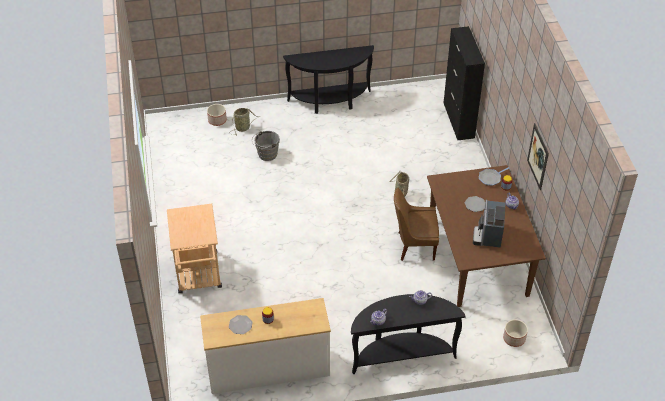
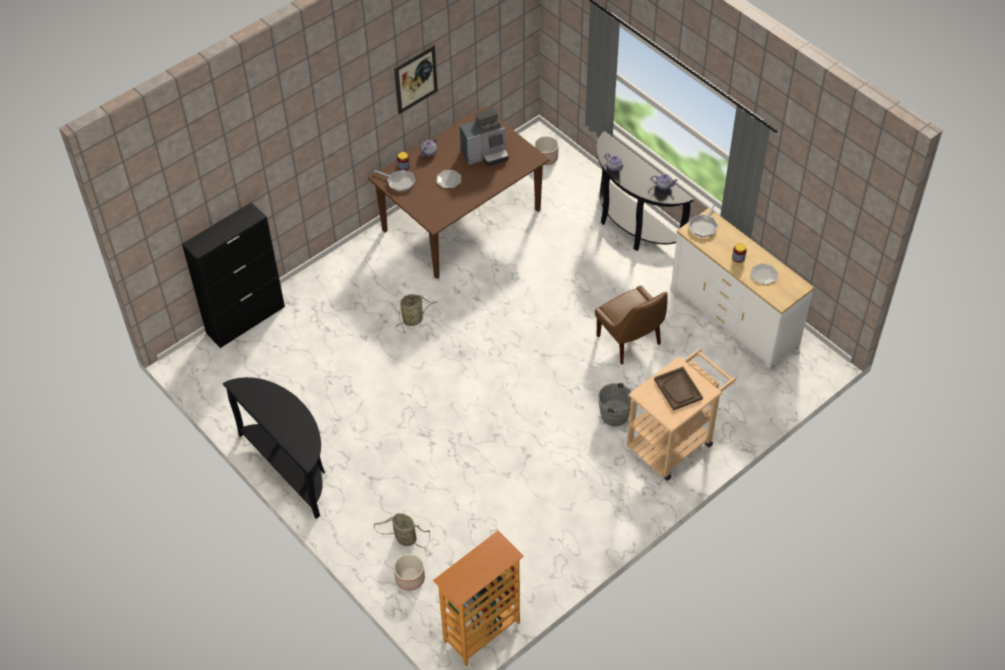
camera: 120 degrees left, 5 degrees up
grey bucket [252,131,280,161] -> grey bucket moved to [598,383,633,426]
brown chair [394,188,439,261] -> brown chair moved to [595,286,668,365]
none -> bookcase [433,531,524,666]
none -> brown tray [654,367,703,411]
none -> frying pan [689,204,718,237]

